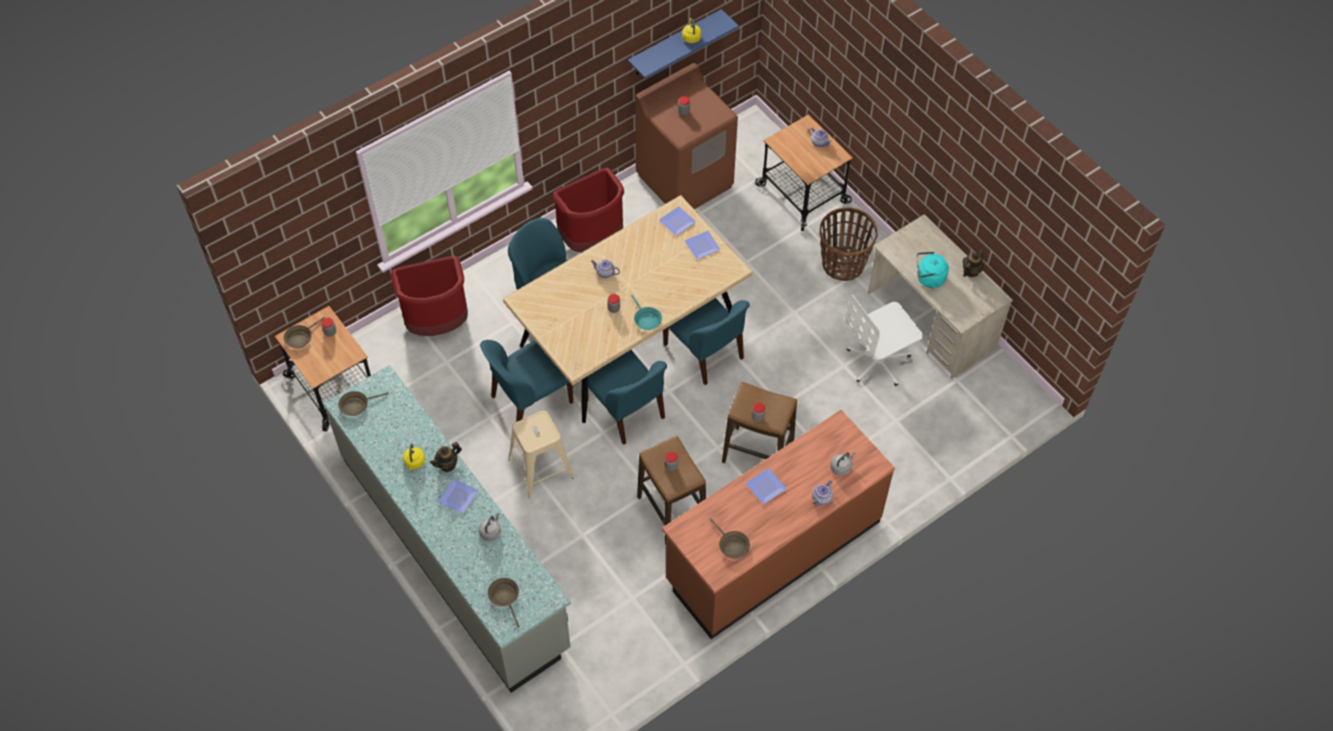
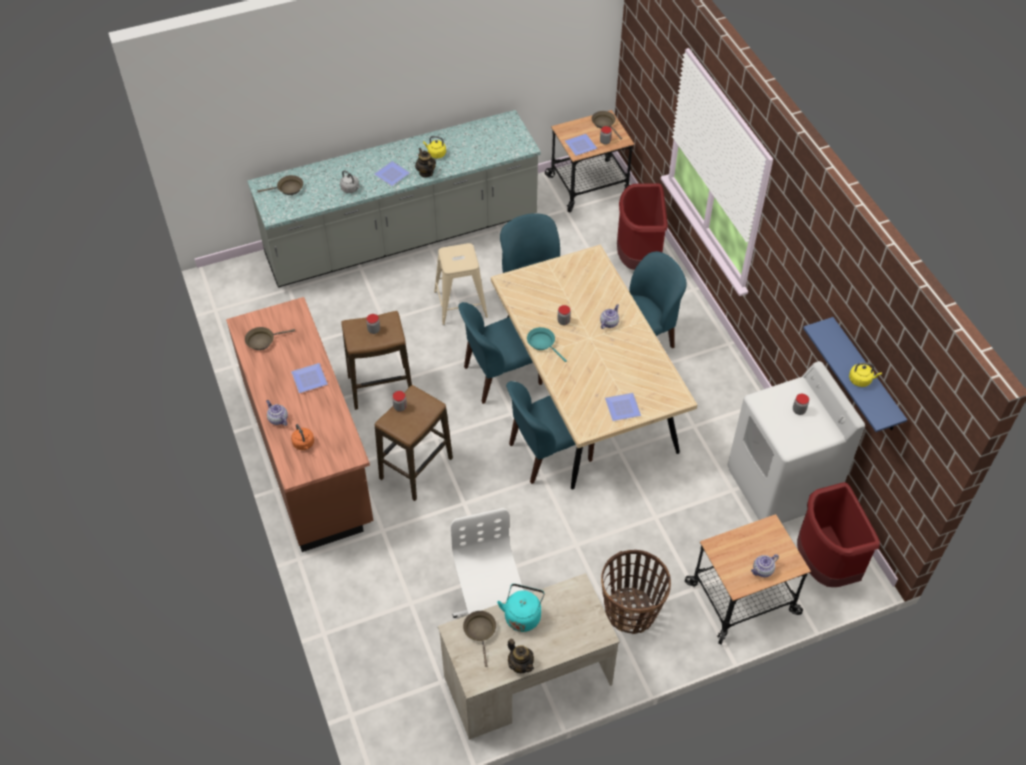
camera: 105 degrees right, 5 degrees down
brown frying pan [338,391,389,416] -> brown frying pan moved to [463,611,496,667]
red trash can [552,168,624,253] -> red trash can moved to [797,482,880,587]
turquoise frying pan [631,295,662,330] -> turquoise frying pan turned 60 degrees clockwise [527,327,567,362]
brown washing machine [636,63,738,209] -> white washing machine [728,361,865,523]
plate [659,206,696,236] -> plate moved to [565,134,597,156]
grey kettle [830,452,855,476] -> orange kettle [291,424,314,450]

